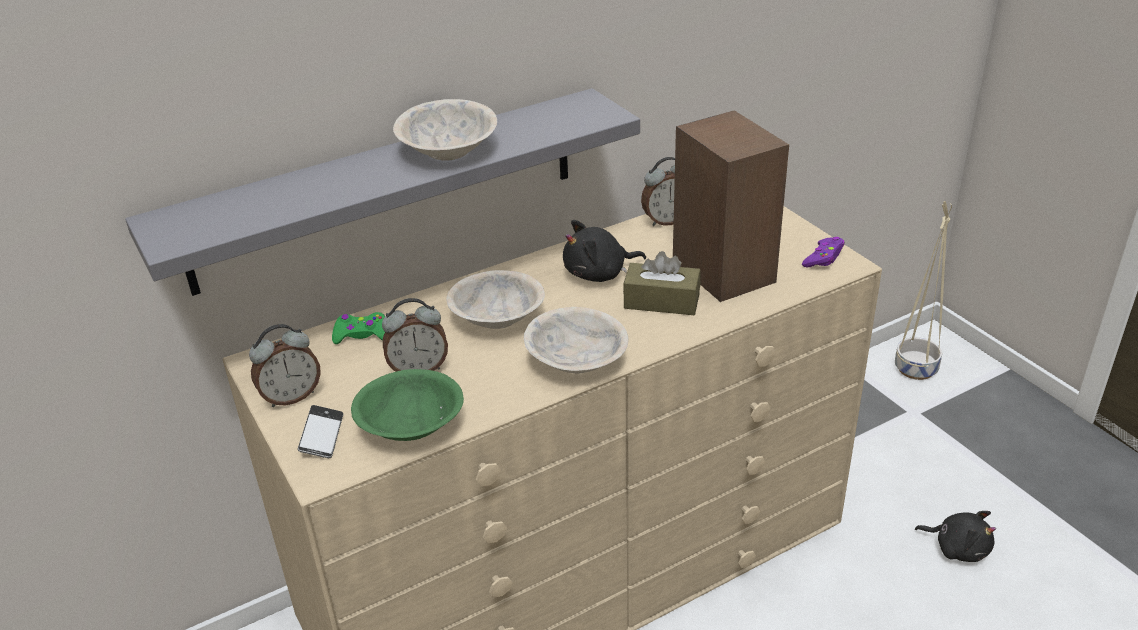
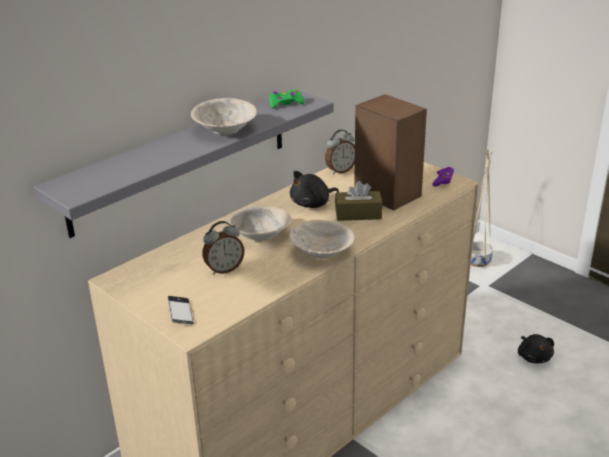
camera: 15 degrees left, 5 degrees down
alarm clock [249,324,321,407] -> none
green game controller [332,312,385,344] -> green game controller moved to [269,90,305,108]
green bowl [351,369,464,441] -> none
black plush toy [915,511,996,562] -> black plush toy turned 60 degrees clockwise [518,334,554,363]

